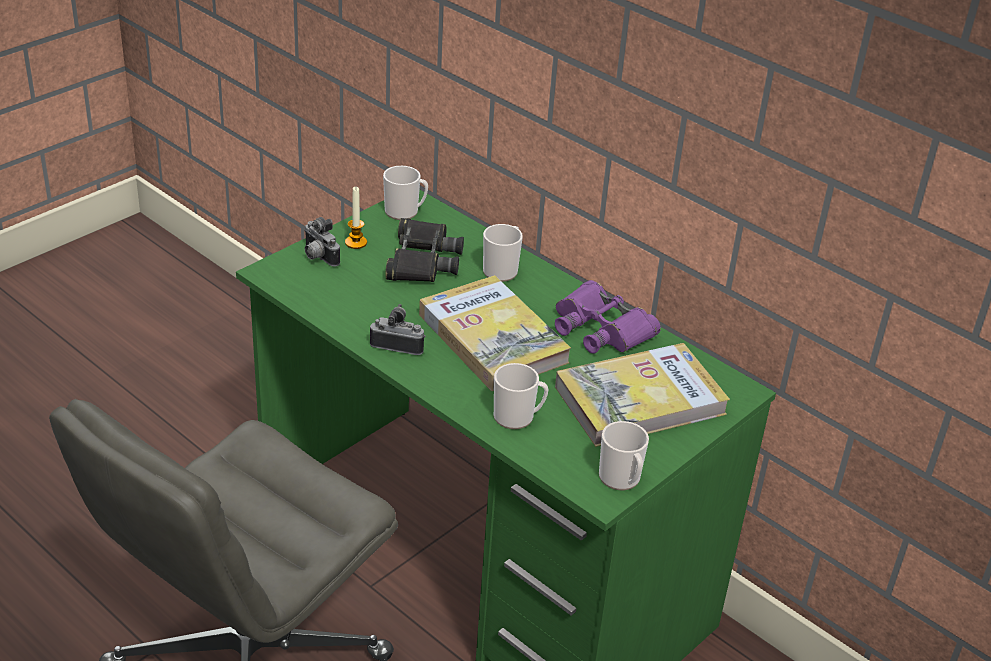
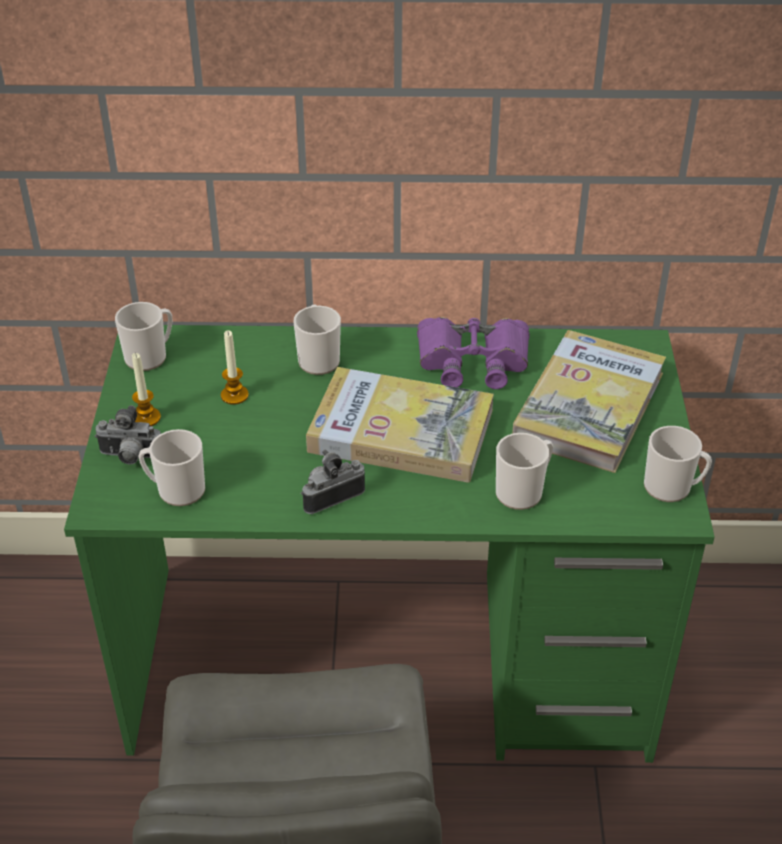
camera: 40 degrees left, 5 degrees up
black binoculars [385,218,464,282] -> candle [221,330,249,405]
none -> mug [139,429,205,506]

